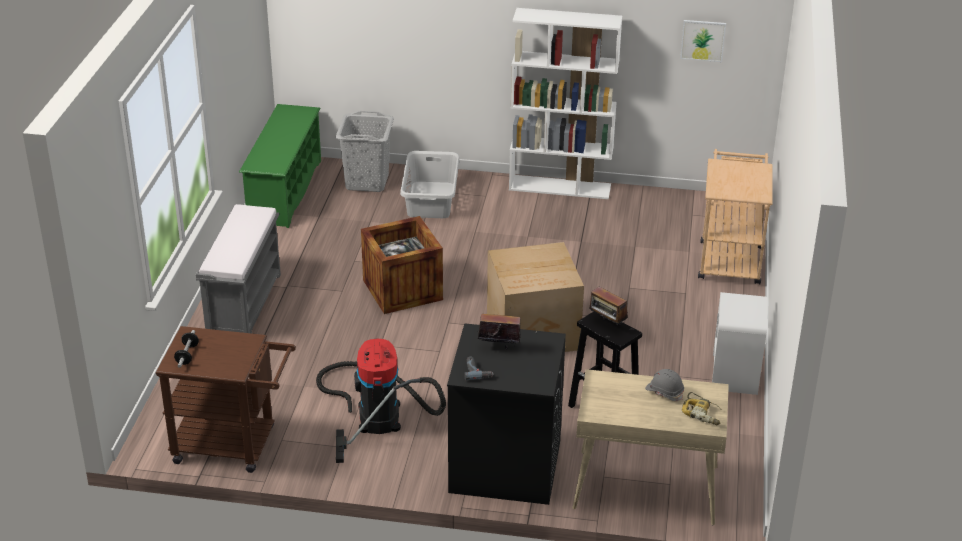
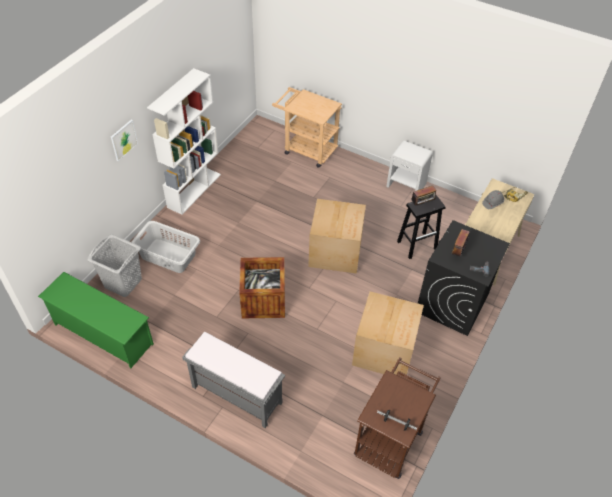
camera: 70 degrees left, 15 degrees up
vacuum cleaner [316,339,446,463] -> cardboard box [352,291,424,375]
picture [680,20,726,62] -> picture moved to [111,120,138,161]

